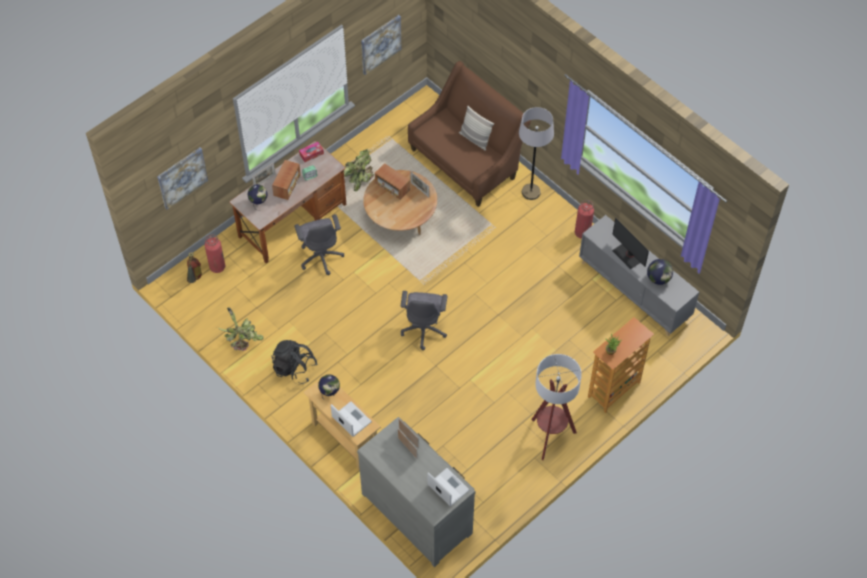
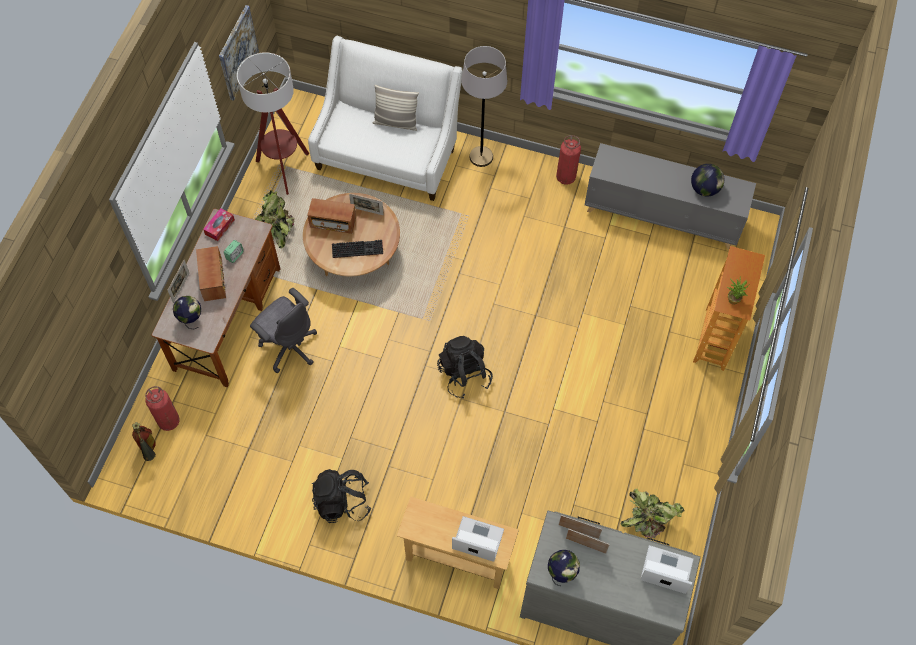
camera: 30 degrees left, 5 degrees up
picture [157,147,208,209] -> none
potted plant [218,308,264,351] -> potted plant moved to [621,489,684,539]
globe [318,374,340,399] -> globe moved to [548,550,580,586]
grey office chair [401,291,447,350] -> black backpack [437,336,493,399]
brown sofa [408,61,531,207] -> white sofa [308,36,463,201]
floor lamp [531,354,582,460] -> floor lamp moved to [237,52,309,195]
monitor [612,218,649,269] -> none
none -> keyboard [332,240,383,258]

